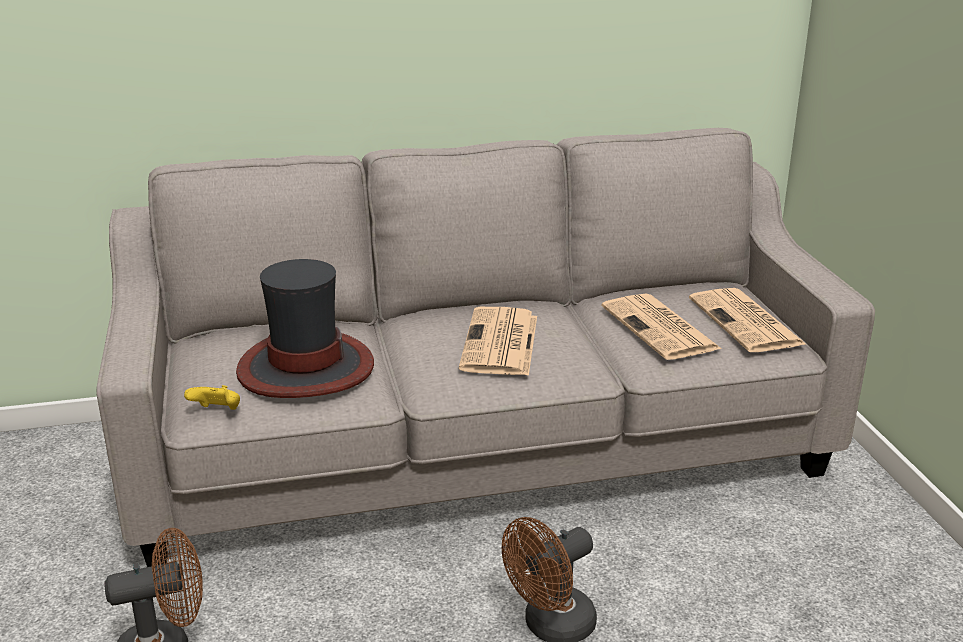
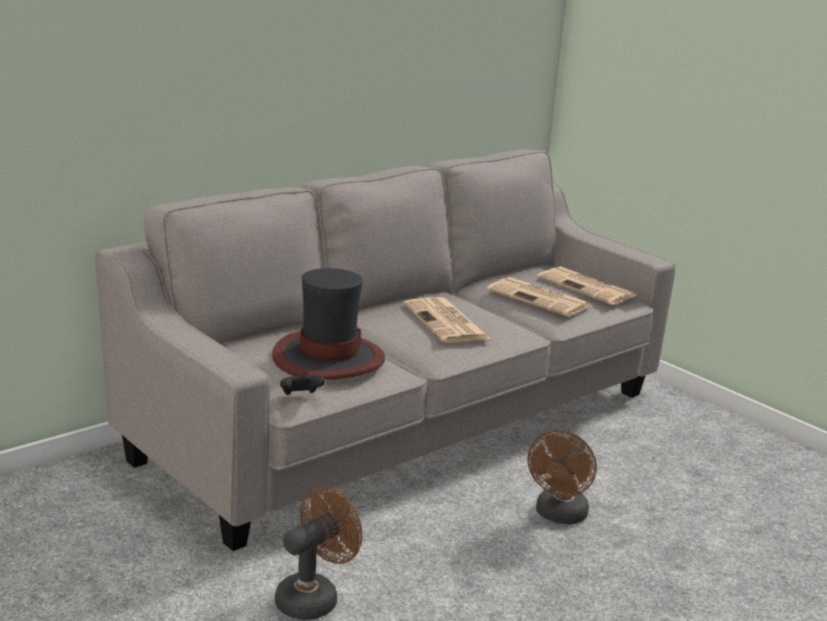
camera: 30 degrees left, 5 degrees down
yellow game controller [184,385,240,410] -> black game controller [280,373,325,395]

